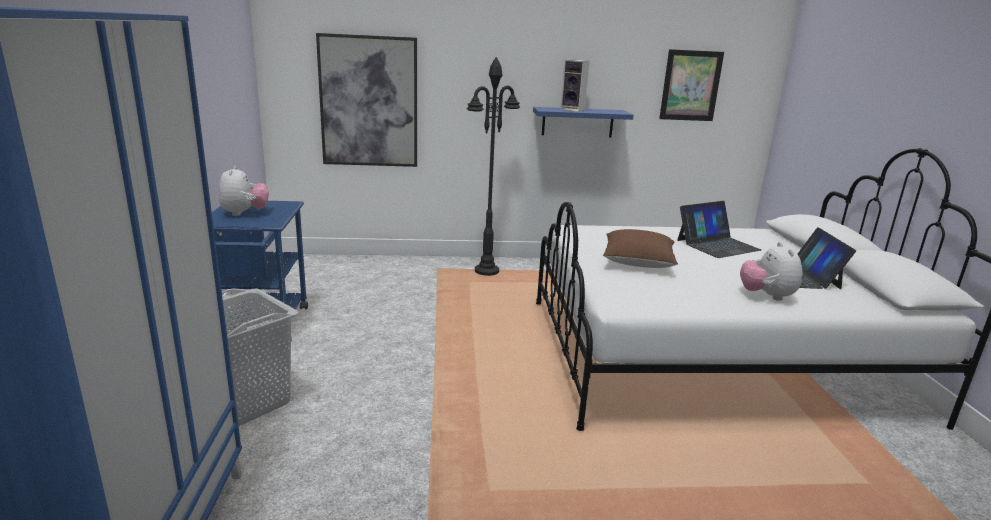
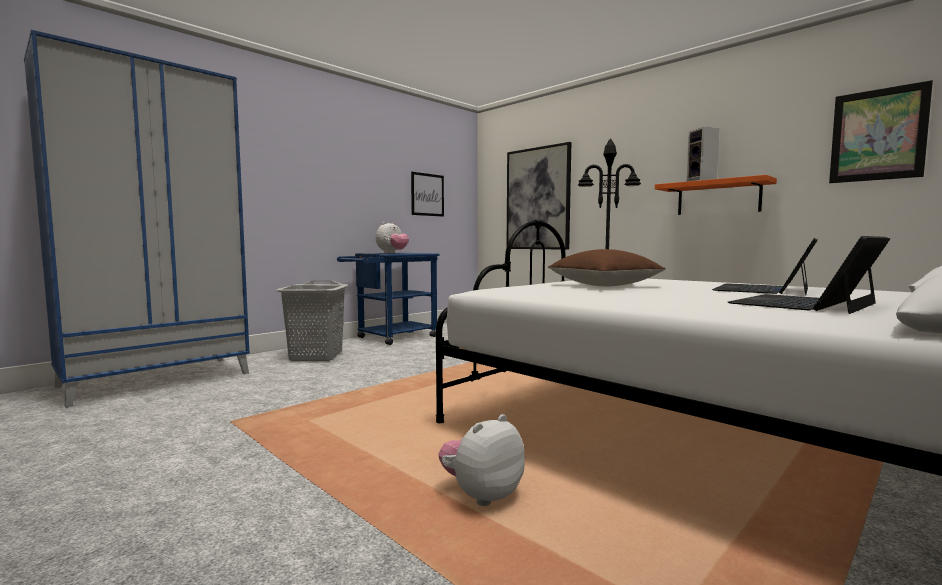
camera: 50 degrees right, 15 degrees down
blue shelf [533,107,634,138] -> orange shelf [655,175,777,215]
laptop [677,201,761,258] -> laptop turned 105 degrees clockwise [712,238,818,295]
plush toy [740,242,802,301] -> plush toy moved to [438,414,525,506]
none -> picture [411,172,444,217]

